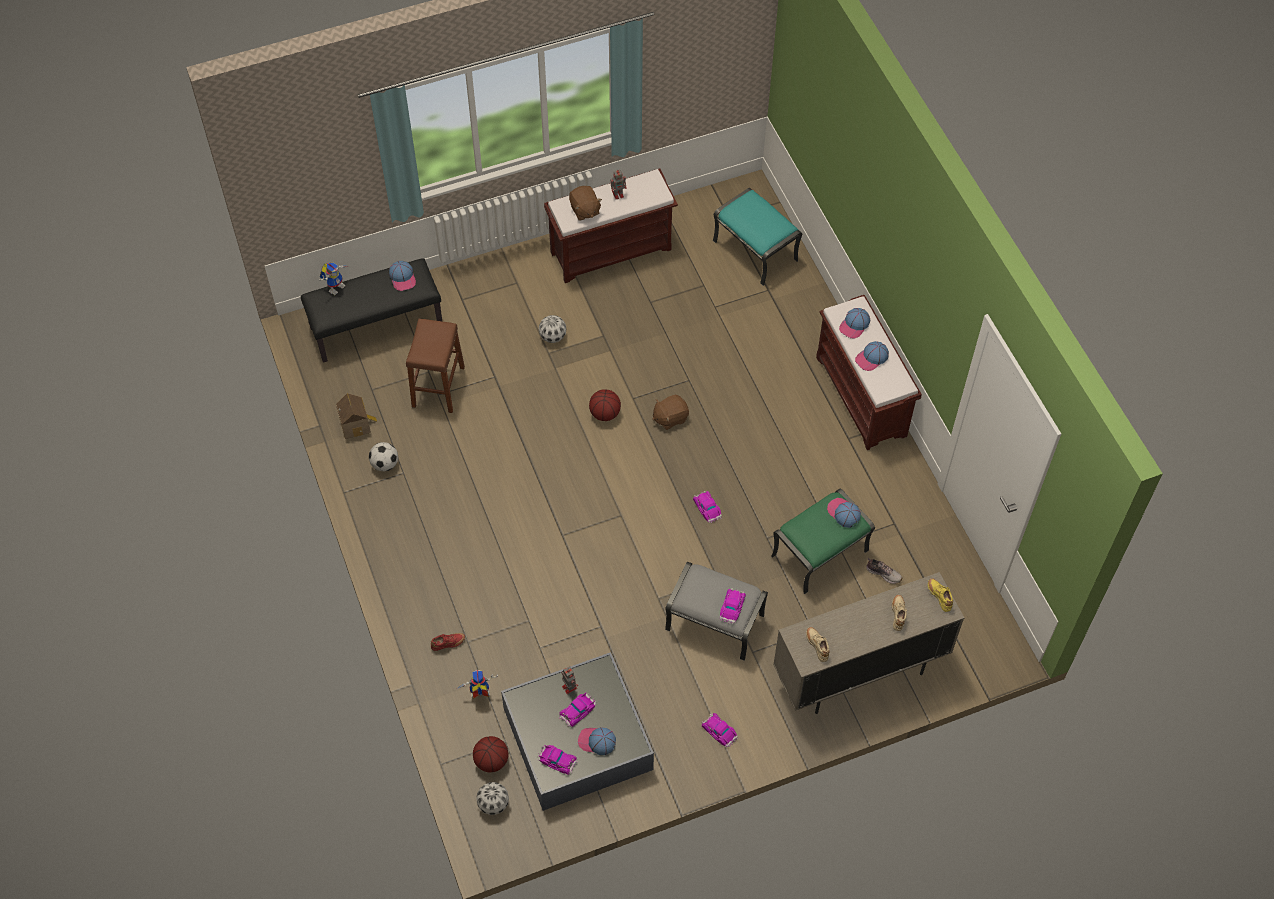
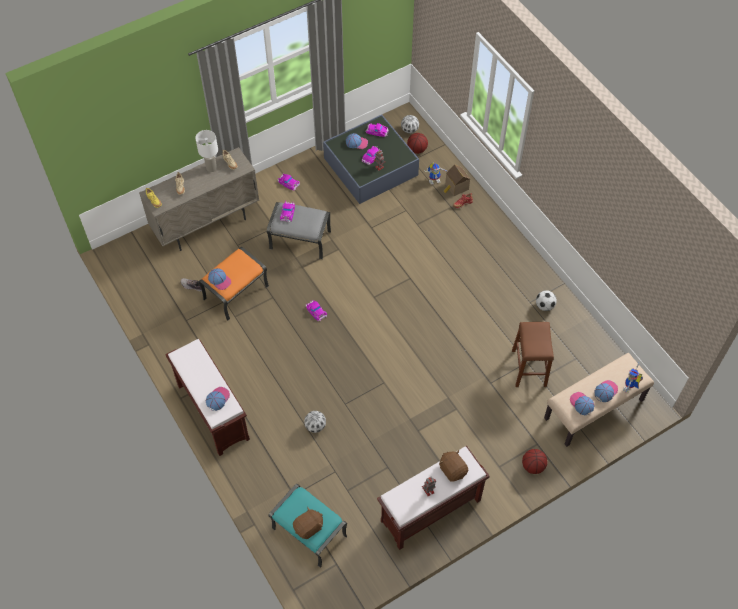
camera: 170 degrees right, 0 degrees up
black bench [301,258,442,363] -> beige bench [544,353,654,447]
toy house [336,393,377,439] -> toy house moved to [444,164,470,196]
football [539,315,566,343] -> football moved to [304,411,326,433]
basketball [589,389,621,421] -> basketball moved to [522,449,547,474]
brown plush toy [652,395,689,430] -> brown plush toy moved to [293,507,323,539]
green ottoman [771,489,875,594] -> orange ottoman [198,247,269,321]
cap [855,341,889,371] -> cap moved to [594,380,618,402]
none -> white table lamp [195,130,218,172]

